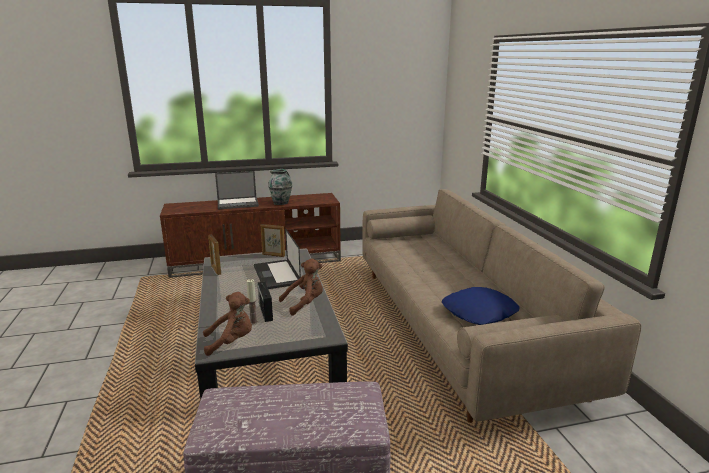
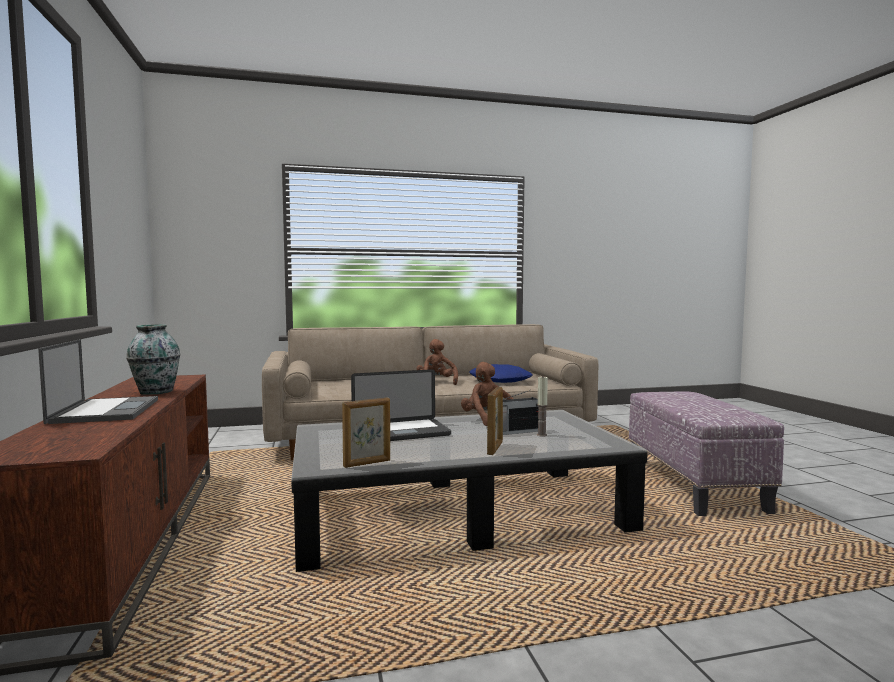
camera: 90 degrees left, 15 degrees down
brown plush toy [203,292,252,356] -> brown plush toy moved to [416,339,458,385]
picture frame [261,224,285,257] -> picture frame moved to [487,387,503,455]

